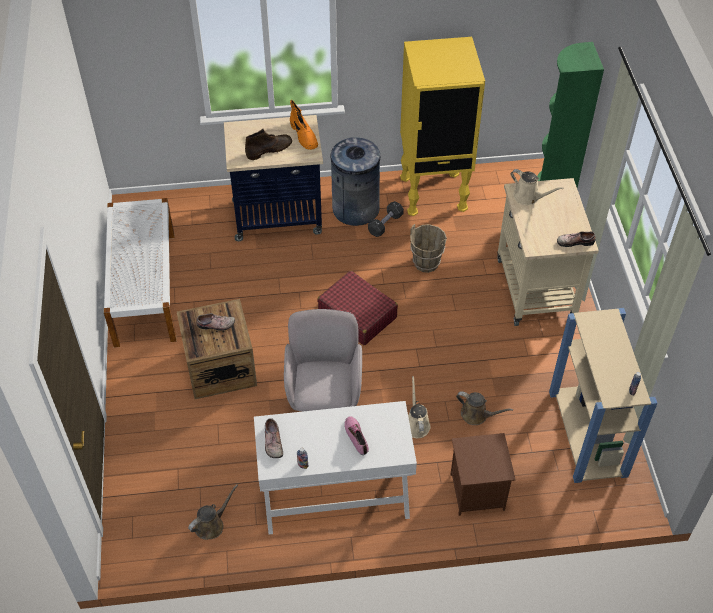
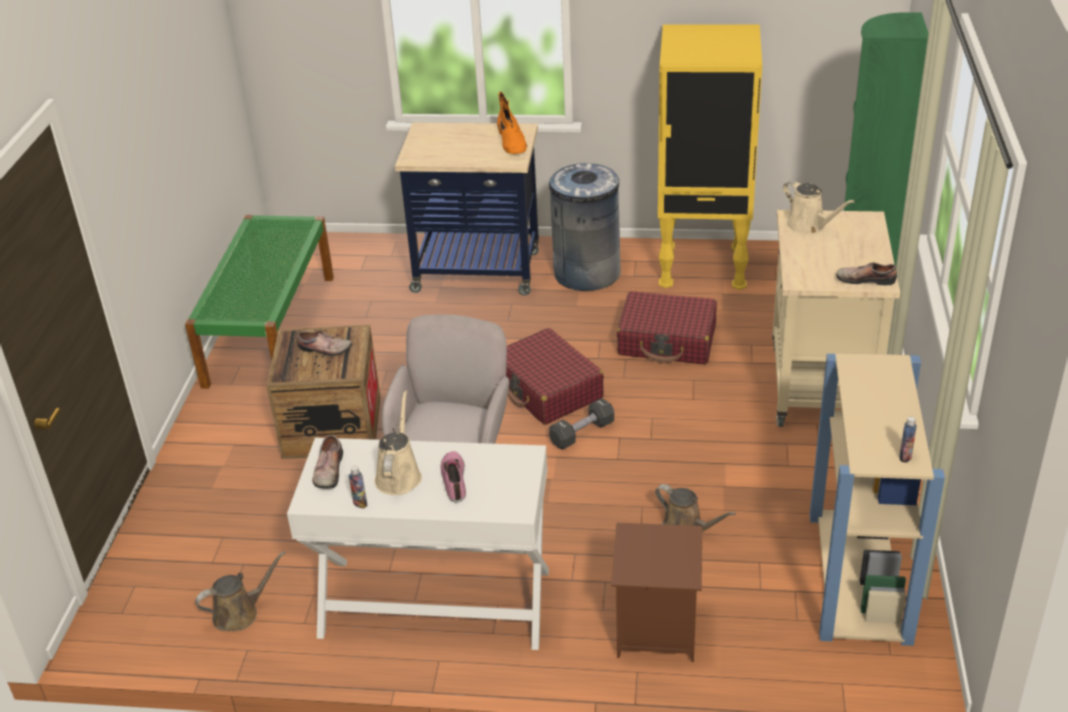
camera: 15 degrees right, 15 degrees down
white bench [104,198,177,348] -> green bench [185,215,334,389]
brown boot [245,129,292,160] -> none
black dumbbell [368,201,404,237] -> black dumbbell moved to [549,398,614,450]
beige watering can [408,376,431,438] -> beige watering can moved to [374,390,422,495]
brown bucket [410,224,447,273] -> red suitcase [617,291,717,364]

